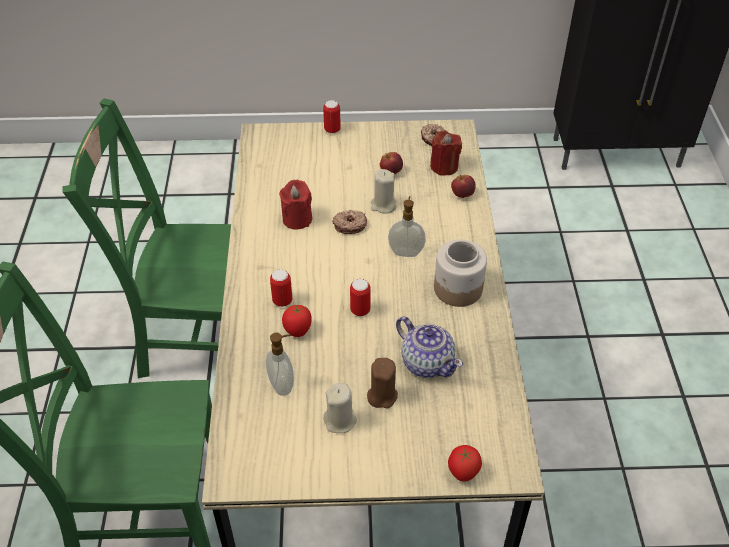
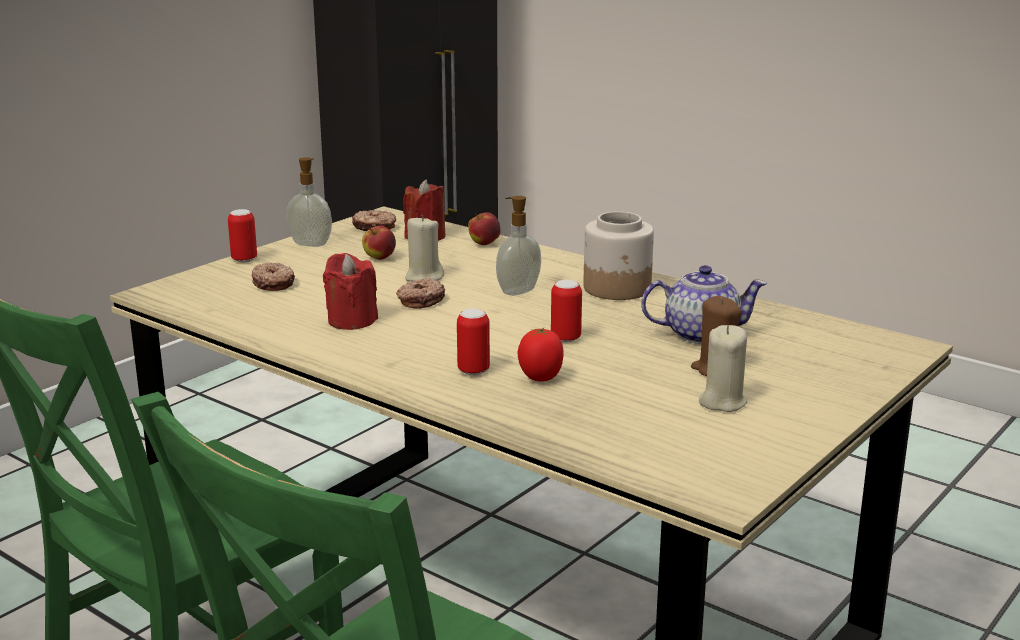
camera: 50 degrees left, 25 degrees down
soap dispenser [266,332,294,396] -> soap dispenser moved to [286,157,332,247]
tomato [448,445,482,482] -> none
none -> donut [252,263,295,291]

